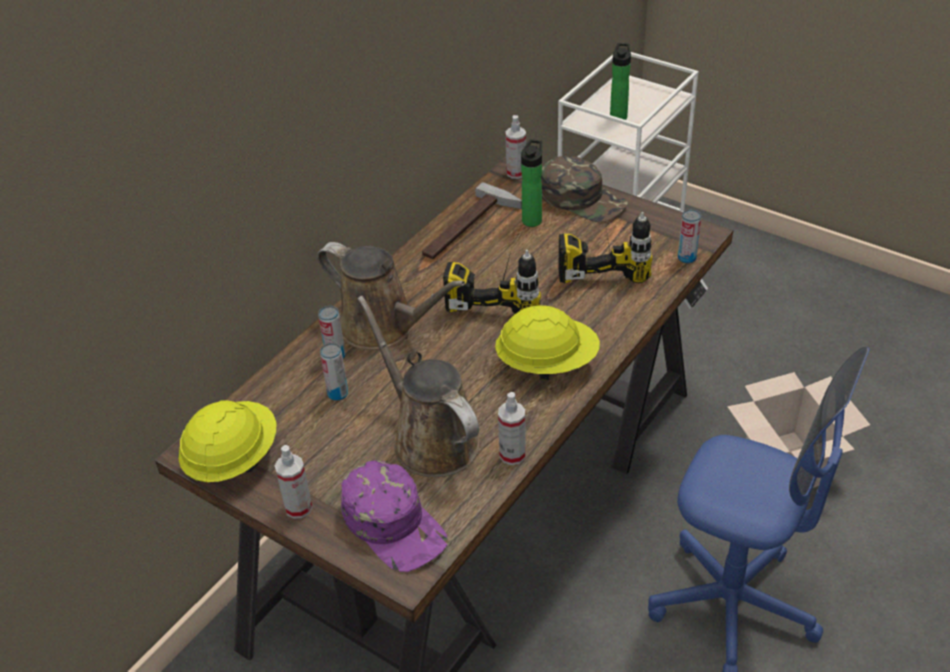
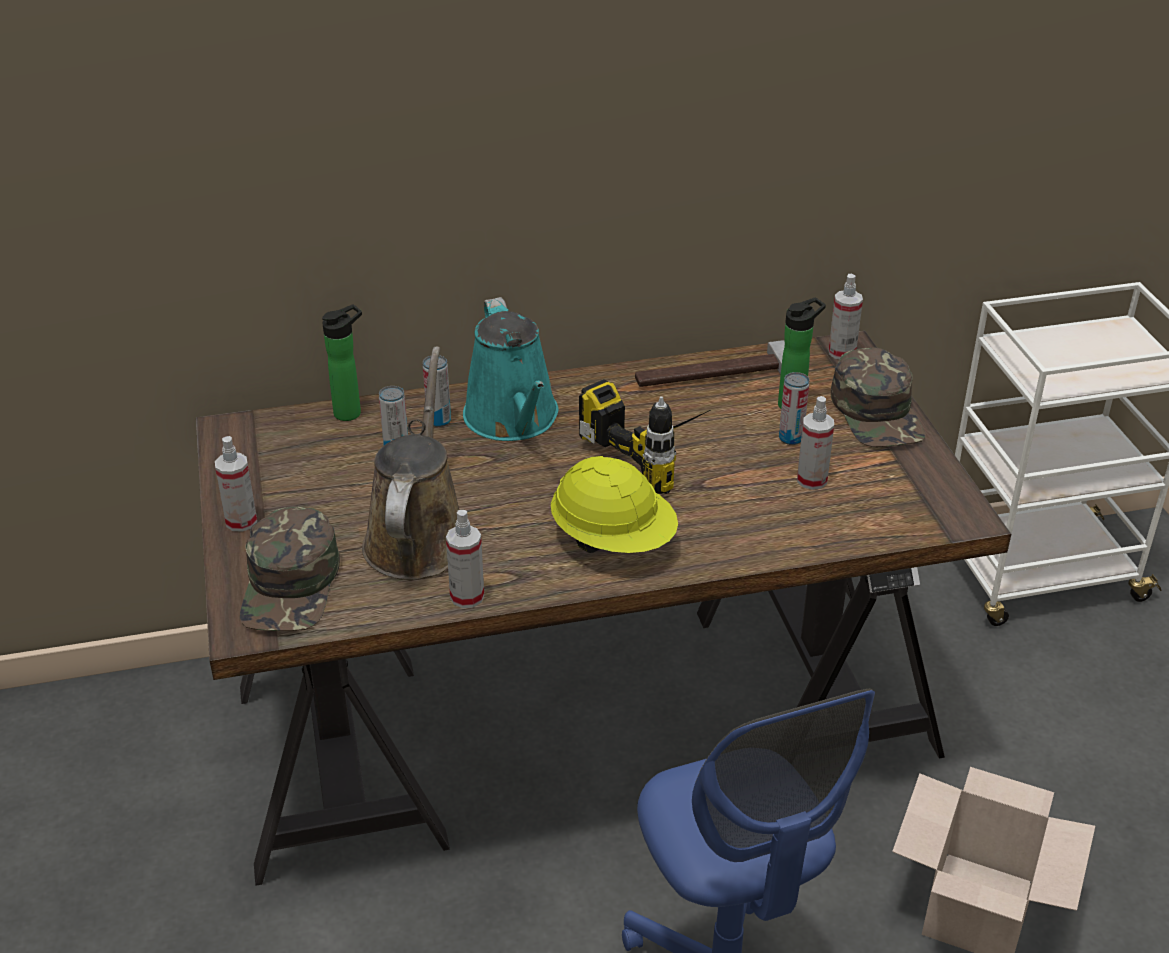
camera: 40 degrees right, 5 degrees down
yellow hard hat [178,400,276,482] -> none
brown watering can [317,242,465,350] -> turquoise watering can [463,297,559,441]
purple cap [341,461,448,572] -> green cap [240,507,340,631]
power drill [559,212,652,283] -> spray bottle [797,396,834,490]
bottle [610,43,631,120] -> bottle moved to [322,304,362,421]
can [678,209,701,264] -> can moved to [779,372,810,445]

